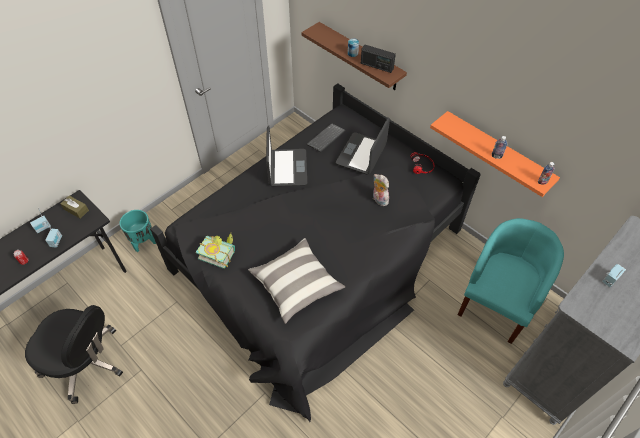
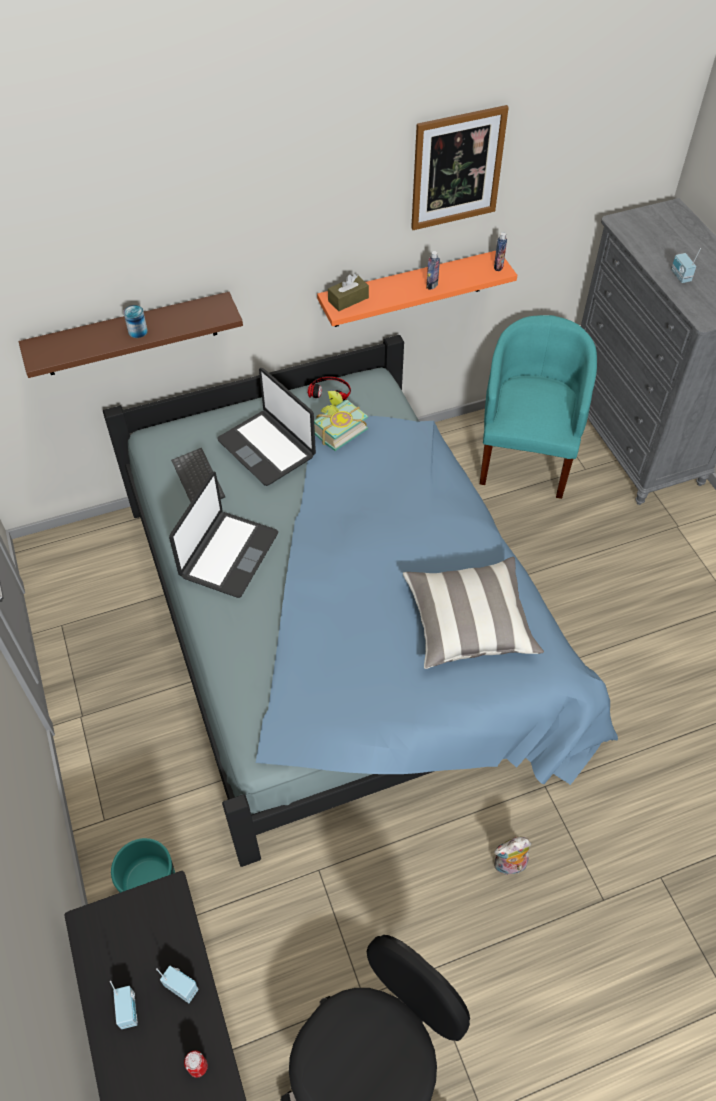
camera: 65 degrees left, 0 degrees up
brown tissue box [60,196,89,219] -> brown tissue box moved to [328,274,369,311]
black bed [150,84,481,422] -> blue bed [103,335,618,867]
book [196,233,235,269] -> book moved to [314,391,368,451]
laptop [266,126,307,187] -> laptop turned 90 degrees clockwise [169,471,278,598]
radio [361,45,396,73] -> none
plush toy [373,174,389,206] -> plush toy moved to [494,837,531,875]
turquoise armchair [458,218,564,344] -> turquoise armchair turned 45 degrees clockwise [480,315,597,499]
none -> picture [411,105,509,230]

